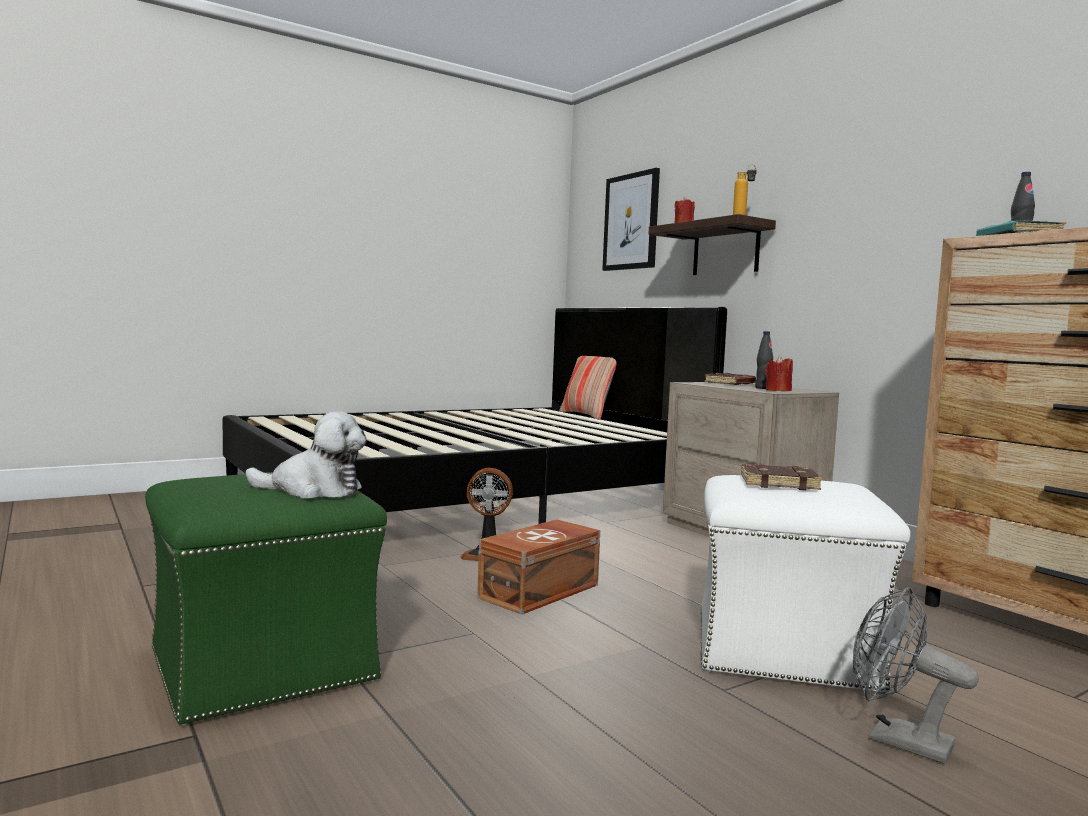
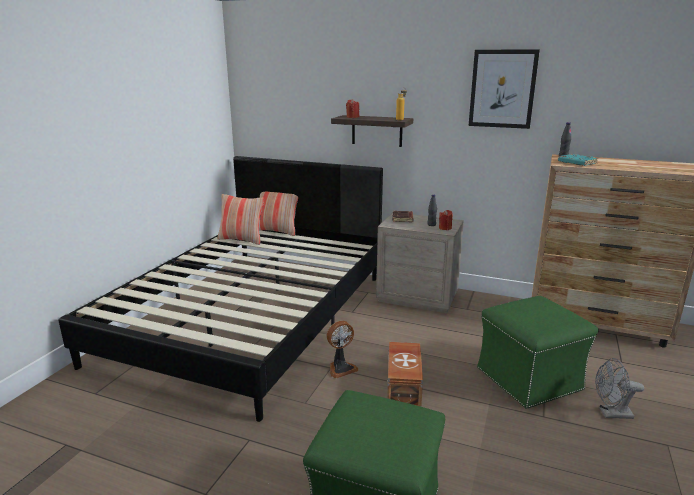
camera: 35 degrees left, 15 degrees up
plush toy [246,411,366,499] -> none
picture [602,168,660,271] -> picture moved to [469,50,540,129]
white ottoman [701,475,911,694] -> green ottoman [477,296,599,409]
brown book [741,464,822,490] -> none
none -> pillow [217,194,264,245]

